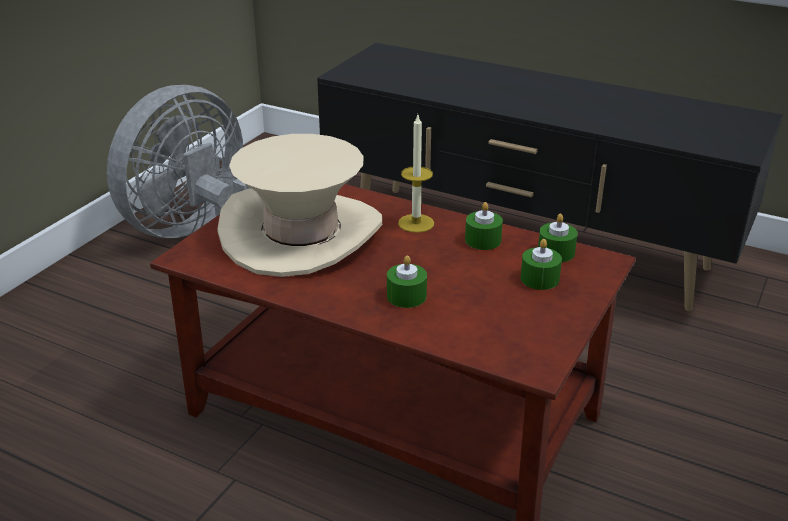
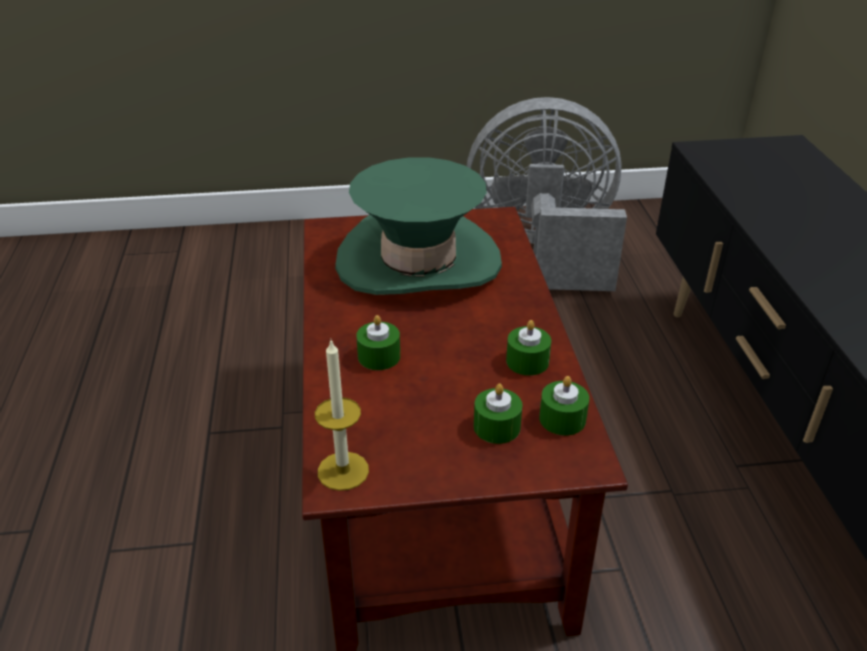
camera: 55 degrees right, 5 degrees up
beige hat [218,134,382,277] -> green hat [335,157,502,295]
candle [398,115,434,233] -> candle moved to [315,341,369,491]

